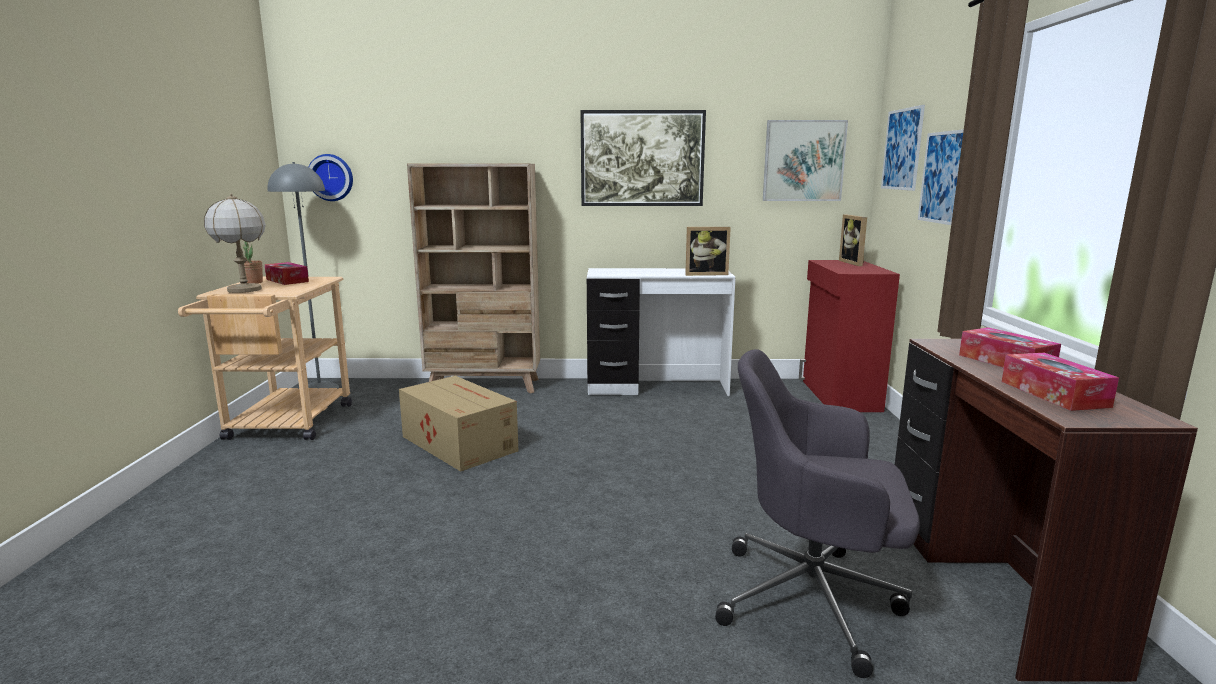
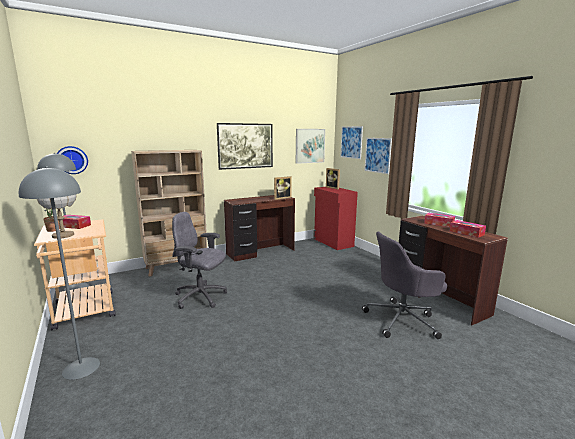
camera: 30 degrees left, 0 degrees up
cardboard box [399,376,518,472] -> grey office chair [172,212,227,309]
white desk [587,268,735,396] -> brown desk [224,195,295,262]
none -> grey floor lamp [19,167,100,380]

